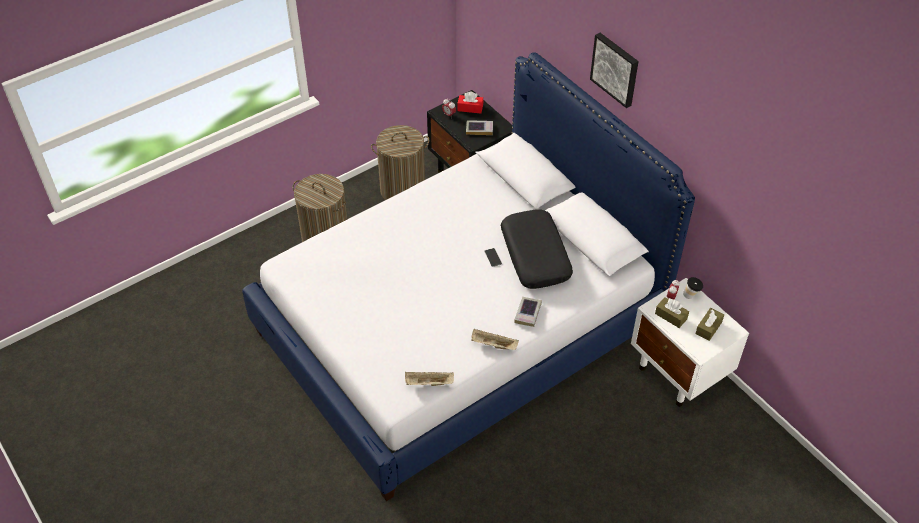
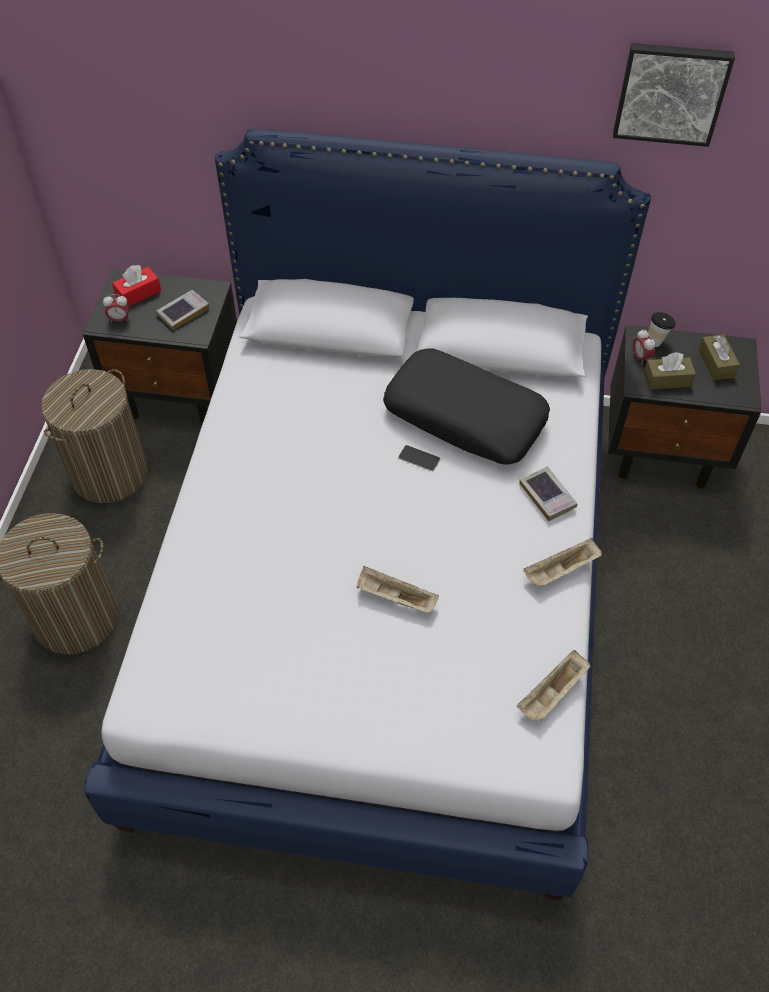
camera: 45 degrees left, 5 degrees up
picture [590,33,638,108] -> picture moved to [613,43,735,147]
white nightstand [631,278,749,406] -> black nightstand [608,325,761,488]
none -> beige tray [356,566,439,613]

